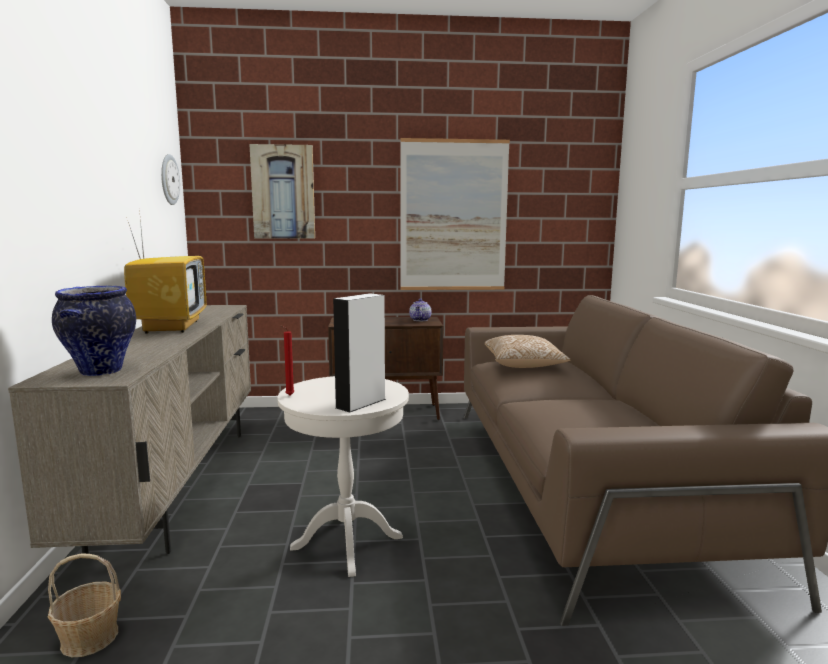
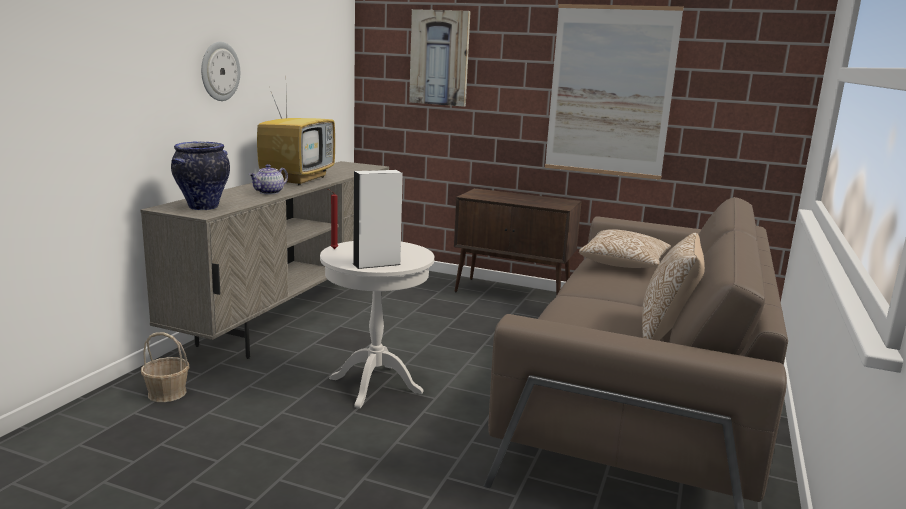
camera: 25 degrees right, 5 degrees up
wall clock [161,154,180,205] -> wall clock moved to [201,42,240,101]
teapot [409,298,431,321] -> teapot moved to [248,164,288,195]
none -> pillow [642,233,705,341]

